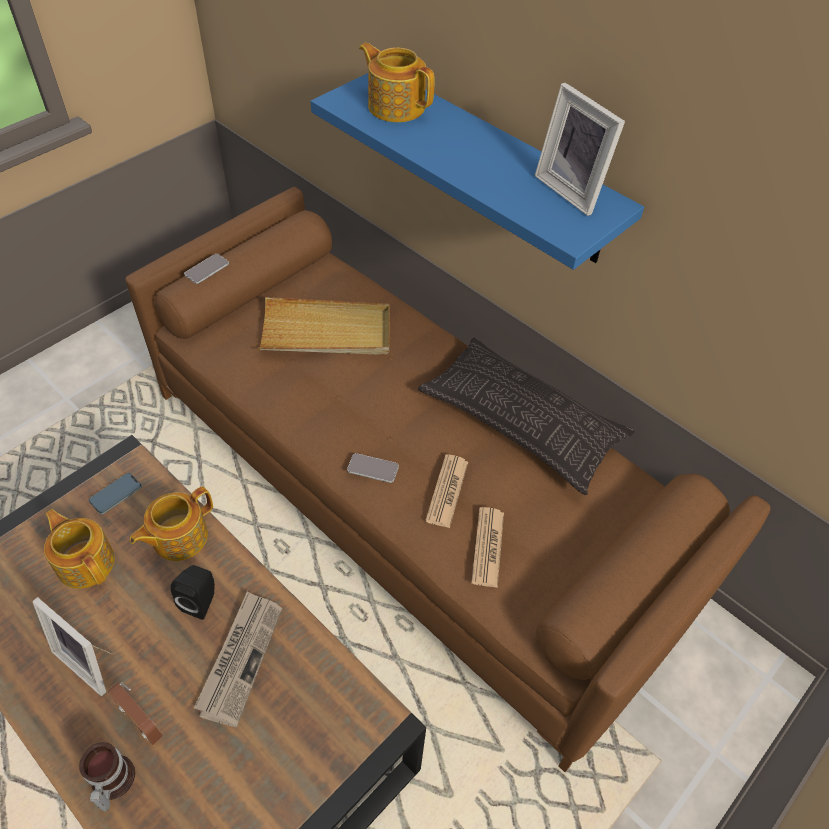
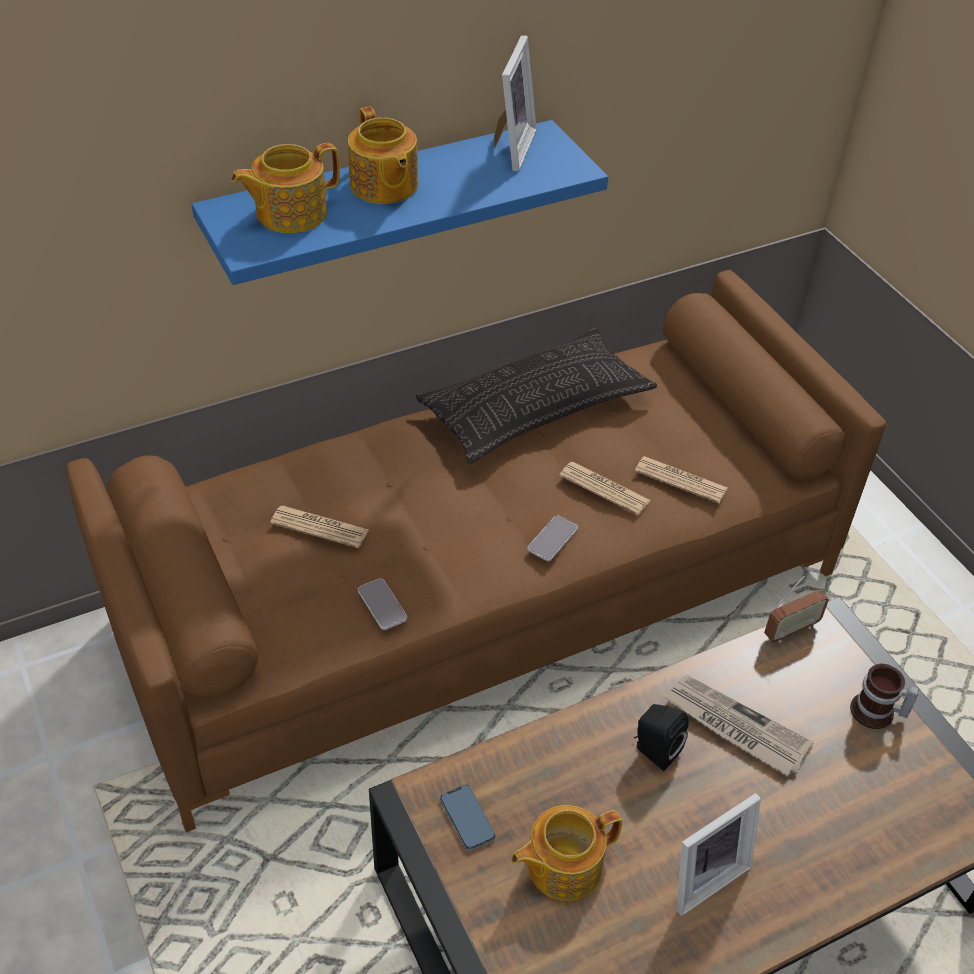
camera: 70 degrees left, 5 degrees down
mug [79,742,135,811] -> mug moved to [850,664,919,729]
radio [107,682,163,745] -> radio moved to [764,575,829,643]
teapot [130,486,213,561] -> teapot moved to [348,106,418,204]
phone [184,254,229,284] -> phone moved to [358,578,407,630]
beige tray [258,297,390,355] -> newspaper [270,506,369,548]
picture frame [535,83,625,216] -> picture frame turned 60 degrees counterclockwise [494,35,536,171]

